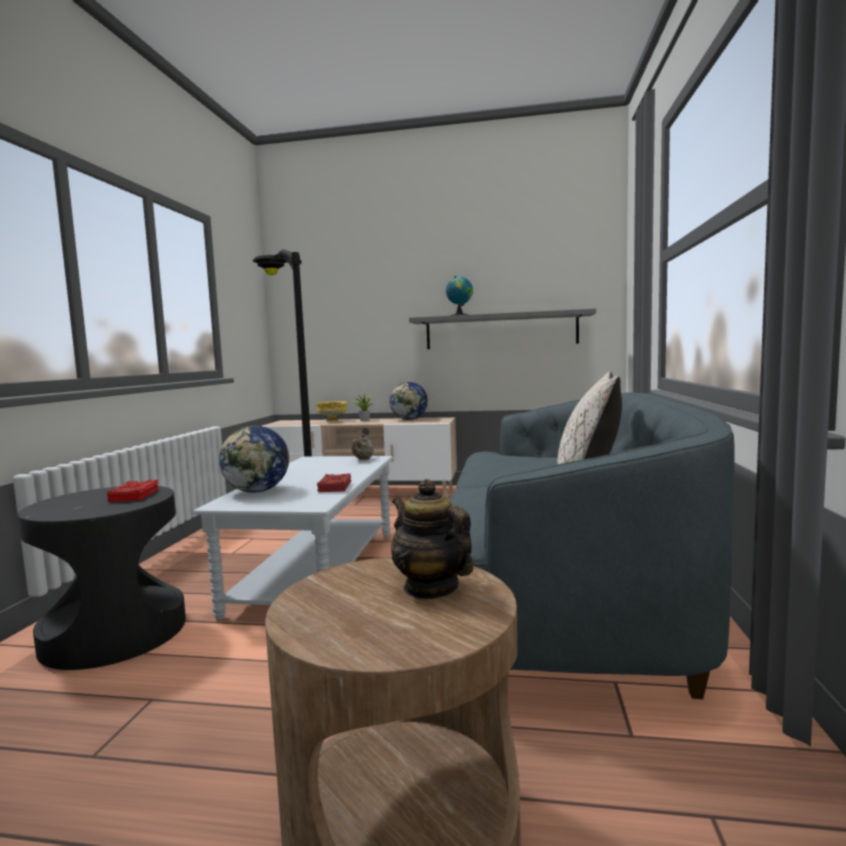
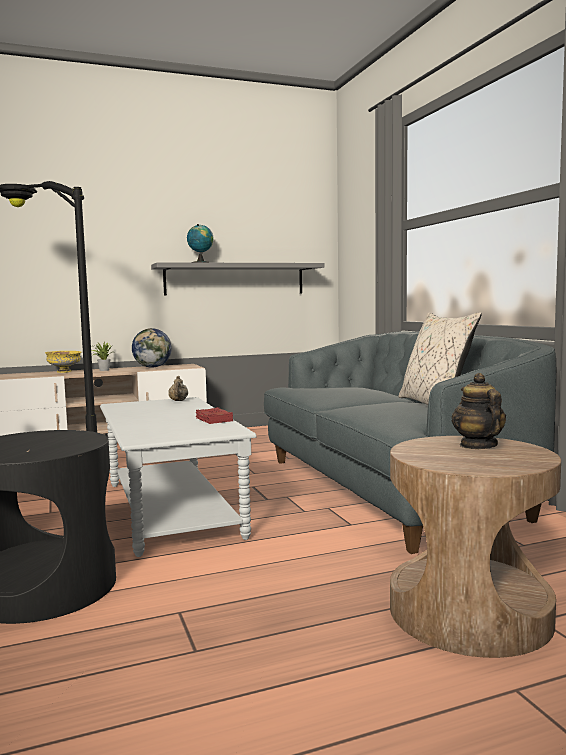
camera: 30 degrees left, 0 degrees up
red book [107,480,159,502] -> none
globe [219,426,289,493] -> none
teapot [391,479,474,600] -> teapot turned 60 degrees clockwise [451,373,506,449]

